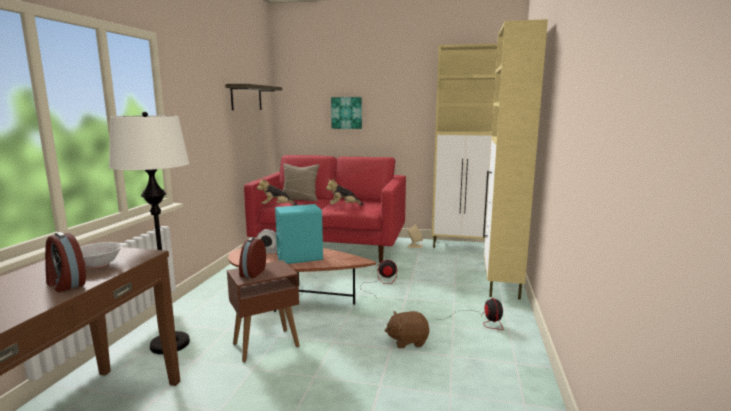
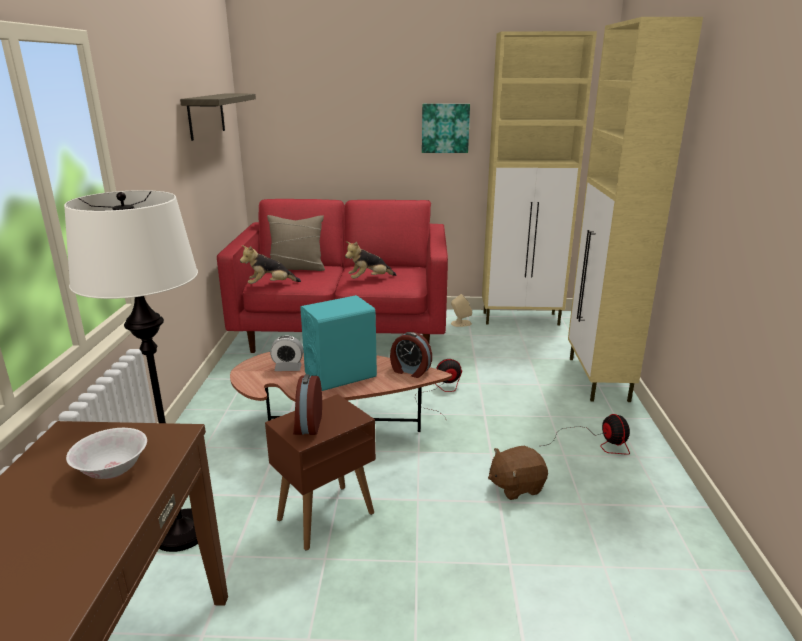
camera: 10 degrees left, 10 degrees up
alarm clock [45,232,86,292] -> alarm clock moved to [390,332,432,378]
picture [331,97,362,129] -> picture moved to [422,104,470,153]

